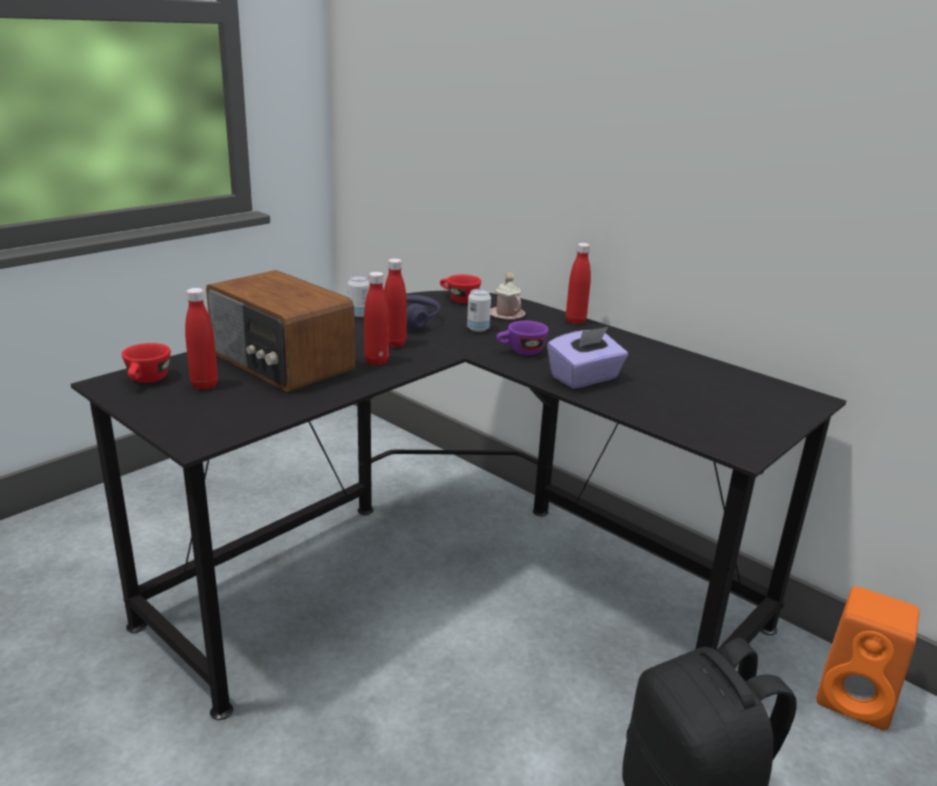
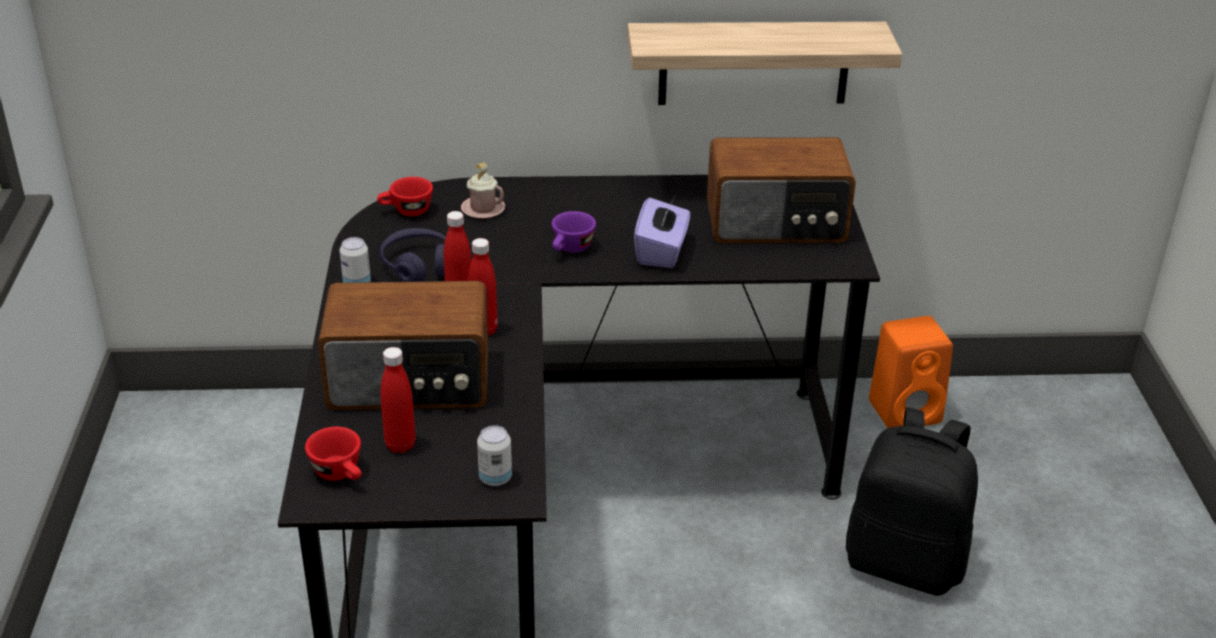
camera: 45 degrees left, 10 degrees up
can [467,289,491,332] -> can moved to [477,425,512,486]
red bottle [566,243,591,324] -> none
none -> shelf [627,22,902,105]
none -> radio [707,137,856,243]

